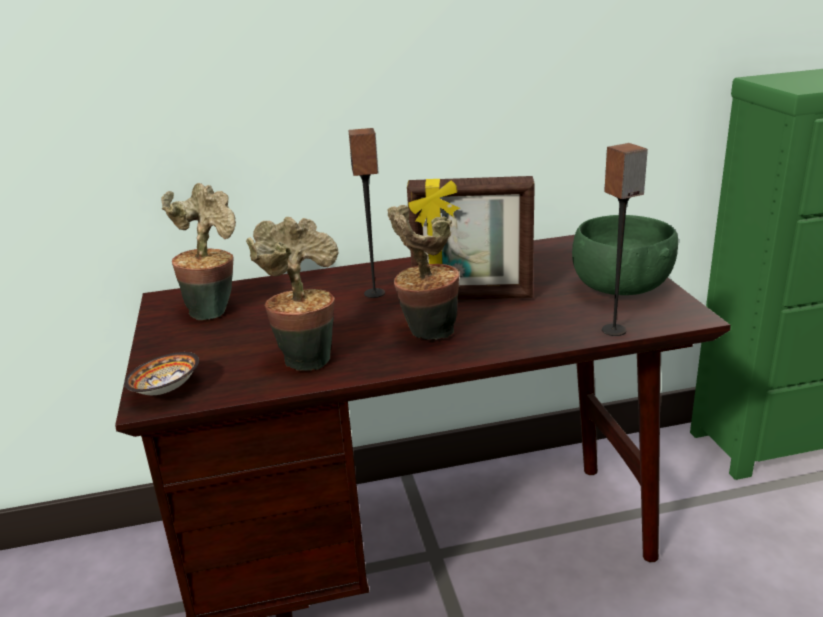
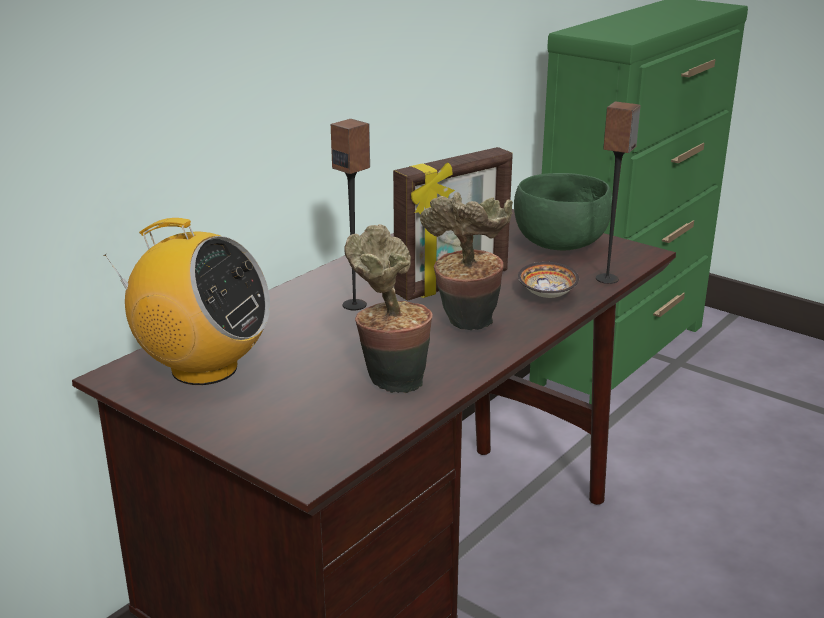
camera: 40 degrees left, 0 degrees up
bowl [124,352,199,395] -> bowl moved to [518,262,579,298]
potted plant [161,183,236,320] -> radio [105,218,270,385]

